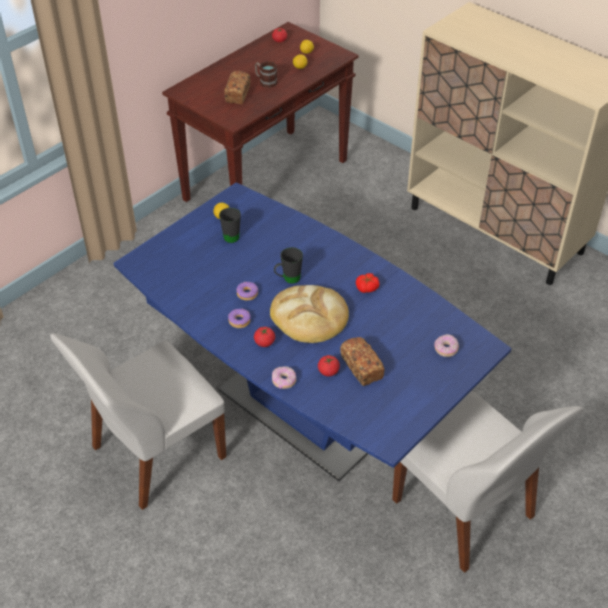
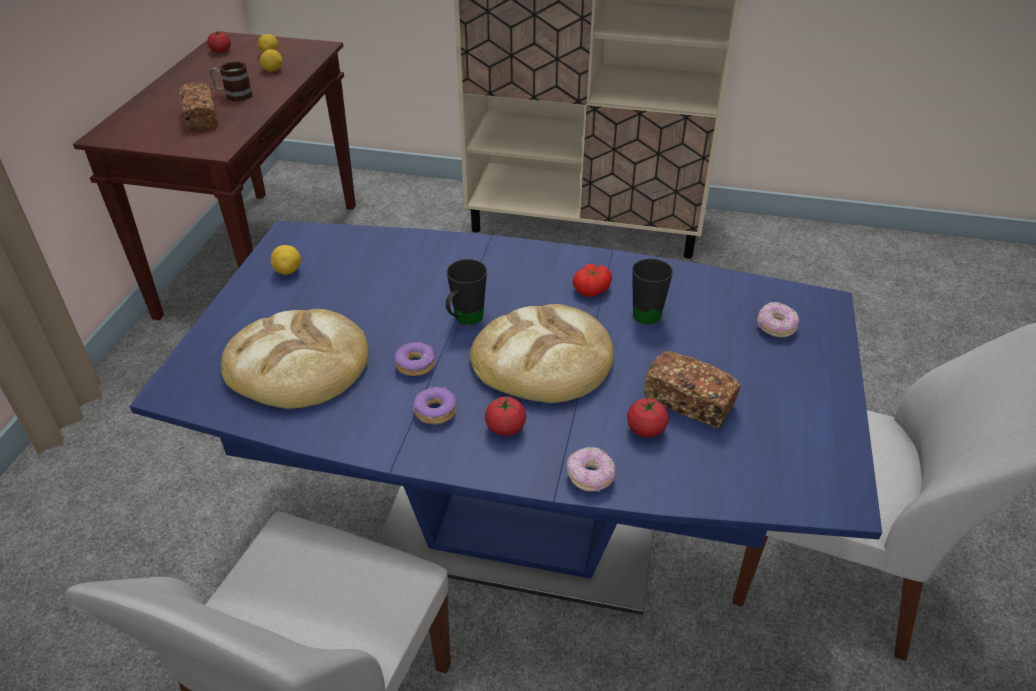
camera: 30 degrees left, 5 degrees down
black mug [219,208,241,243] -> black mug moved to [632,259,673,324]
none -> bread [221,309,369,409]

